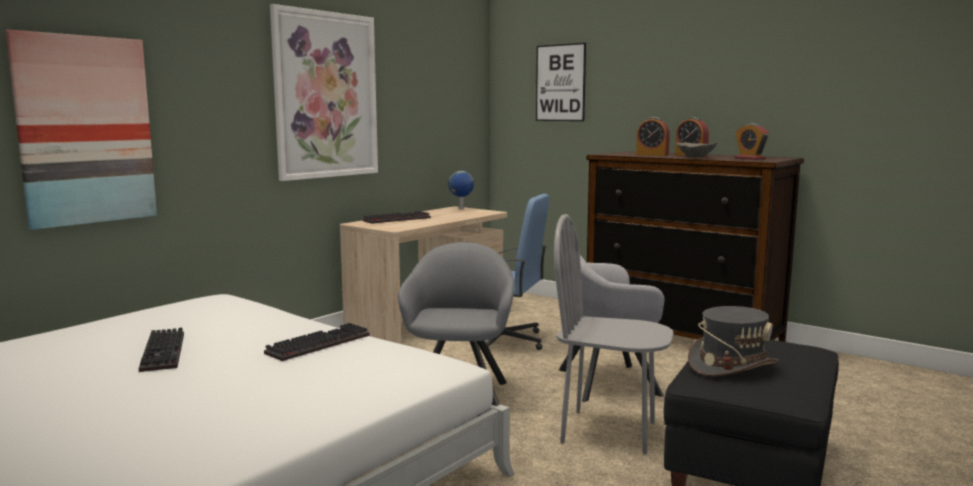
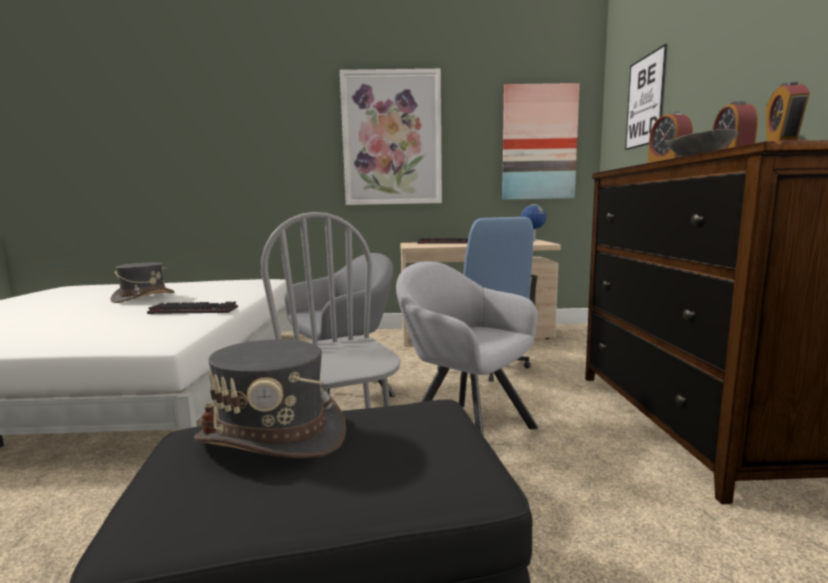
camera: 50 degrees right, 0 degrees up
picture [6,30,157,230] -> picture moved to [502,83,580,200]
keyboard [139,327,184,372] -> grey hat [110,262,174,303]

